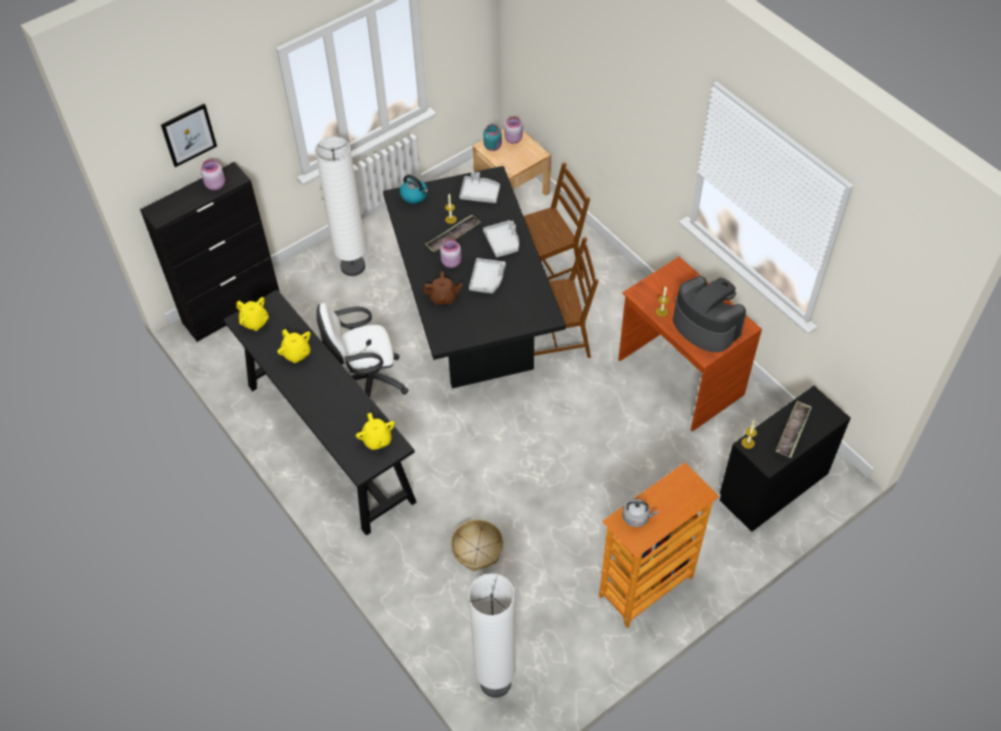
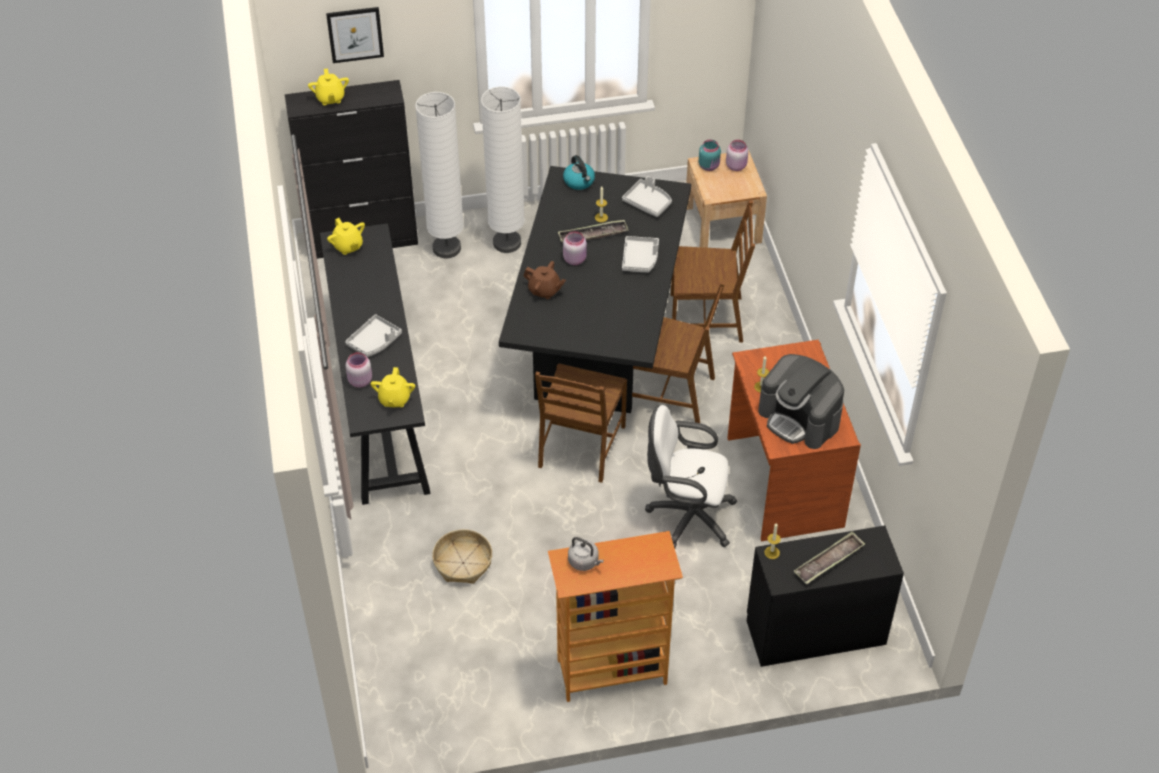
camera: 25 degrees right, 5 degrees down
pink jar [201,159,225,190] -> pink jar moved to [345,352,372,388]
yellow teapot [277,329,311,363] -> yellow teapot moved to [308,69,349,105]
white office chair [317,303,409,397] -> white office chair moved to [645,405,737,548]
white floor lamp [468,573,516,698] -> white floor lamp moved to [415,92,464,258]
grey tray [469,258,506,293] -> grey tray moved to [345,314,402,357]
coffee machine [673,276,746,352] -> coffee machine turned 150 degrees clockwise [758,354,844,449]
none -> brown chair [535,363,627,483]

